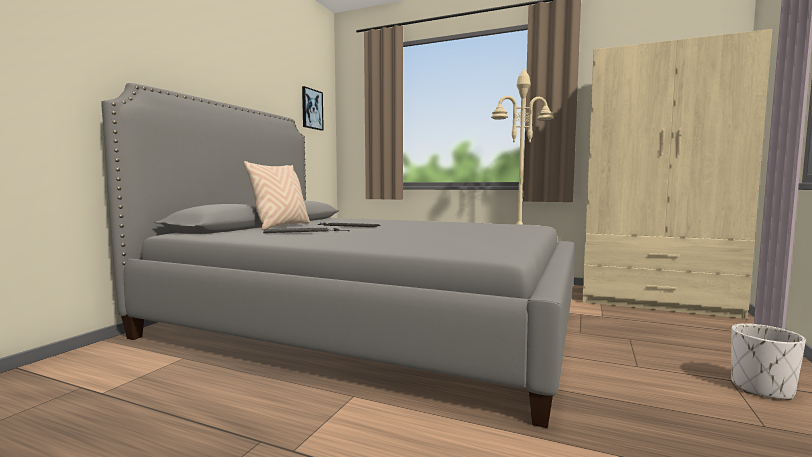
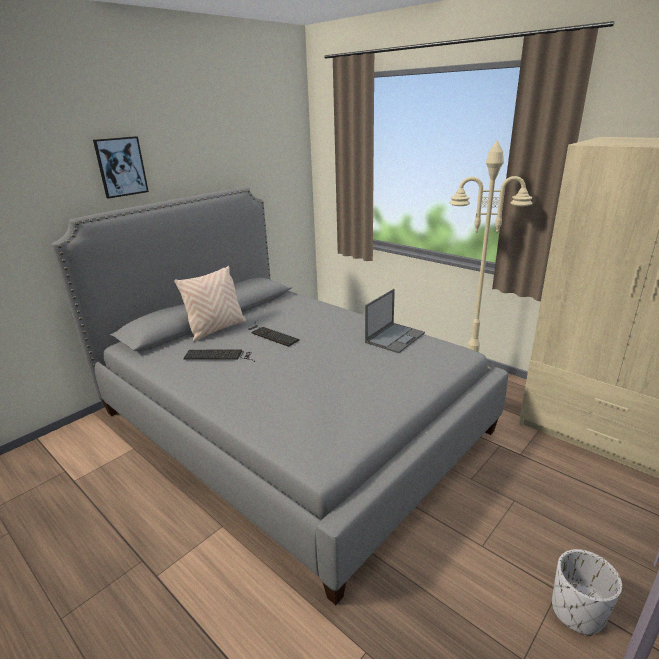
camera: 20 degrees right, 20 degrees up
picture [302,86,324,131] -> picture moved to [93,136,149,199]
none -> laptop [365,289,425,353]

